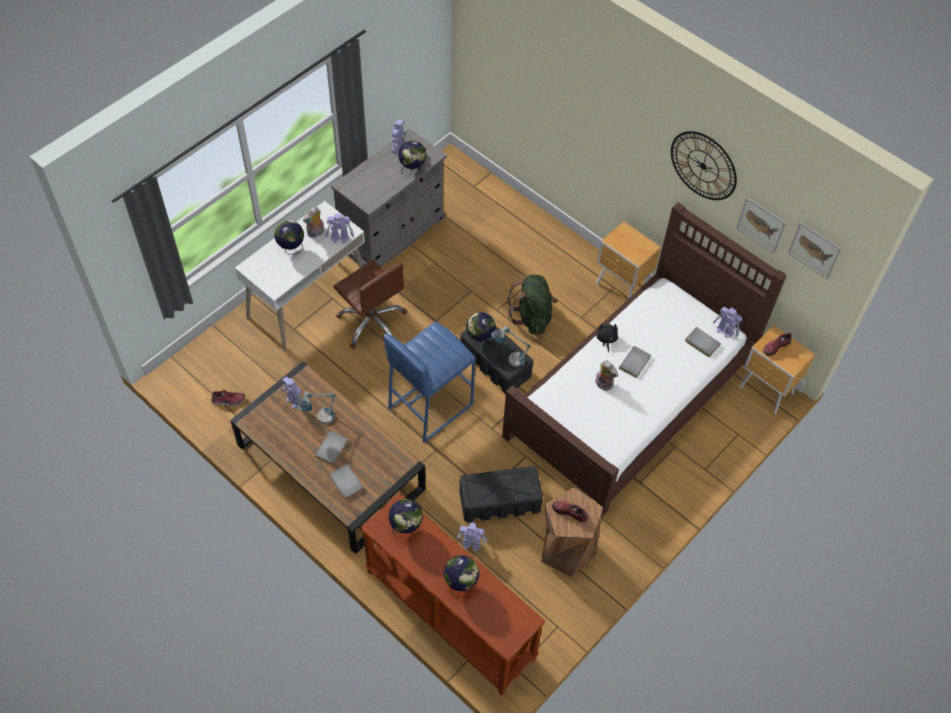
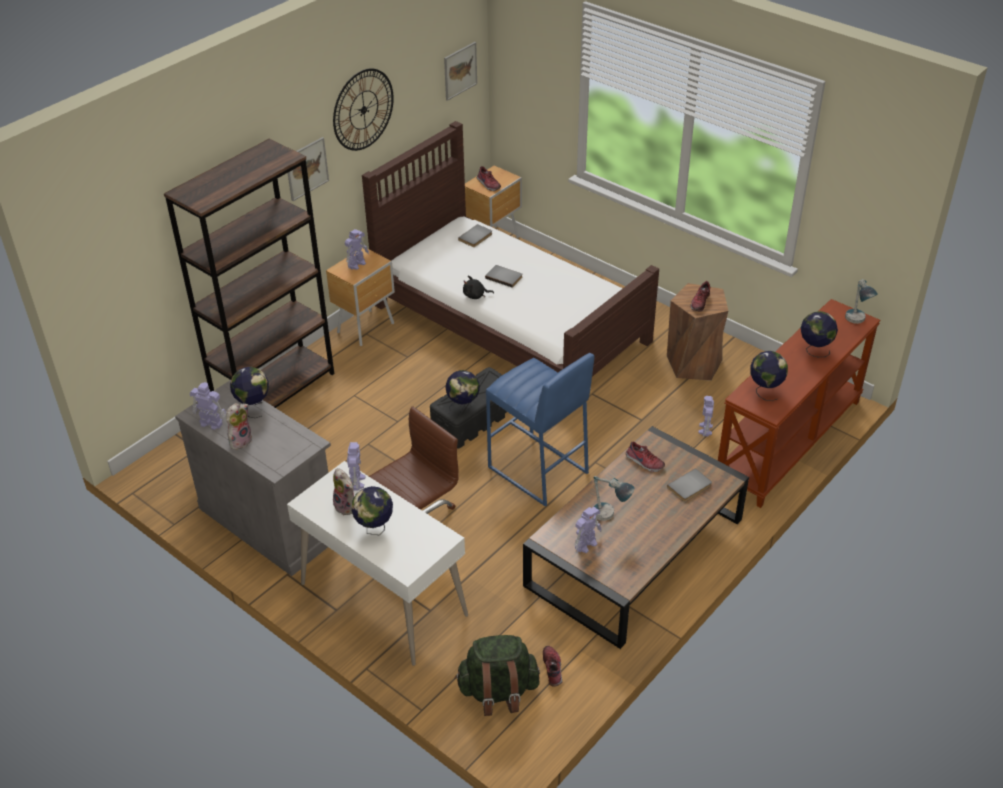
camera: 90 degrees left, 15 degrees down
grey book [315,431,348,465] -> none
black storage box [459,466,543,523] -> none
table lamp [491,325,531,367] -> table lamp moved to [845,279,878,324]
green backpack [508,275,557,335] -> green backpack moved to [455,635,540,716]
plush toy [595,360,618,391] -> plush toy moved to [226,403,252,450]
toy robot [713,307,742,338] -> toy robot moved to [345,229,369,270]
picture [736,197,786,253] -> picture moved to [288,137,329,201]
none -> brown bookcase [164,139,334,408]
none -> shoe [626,442,665,472]

